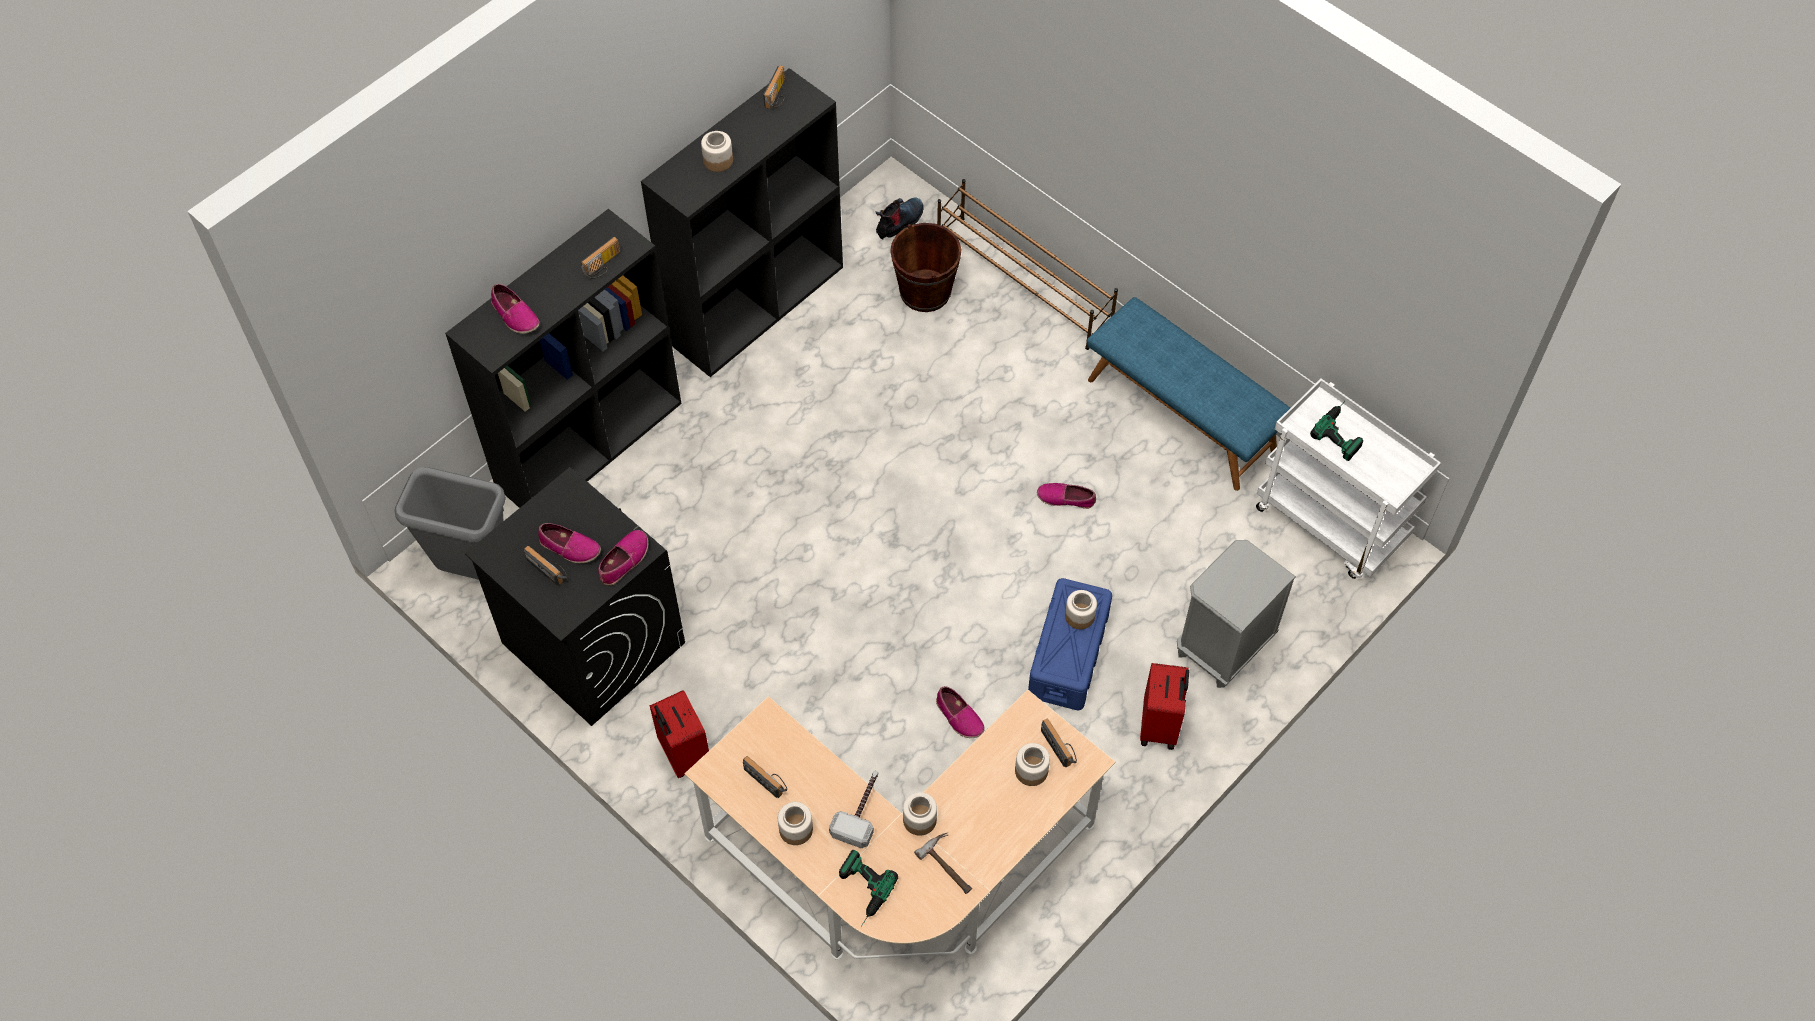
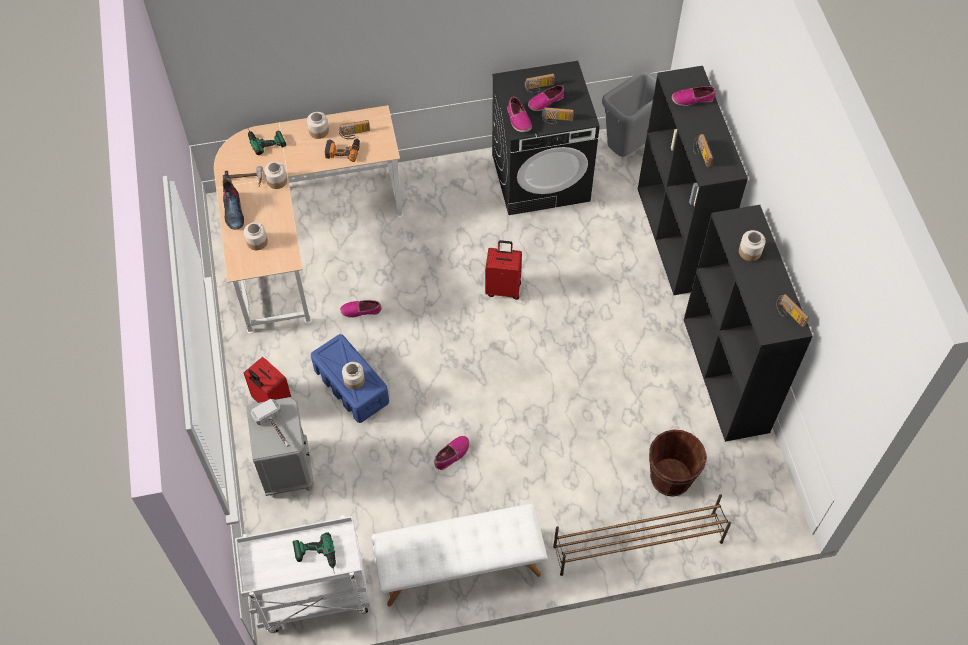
camera: 125 degrees right, 0 degrees up
red suitcase [650,690,709,778] -> red suitcase moved to [485,240,522,300]
hammer [829,771,878,848] -> hammer moved to [251,399,289,447]
boot [876,197,924,240] -> boot moved to [223,171,244,230]
radio [1041,719,1077,767] -> radio moved to [542,107,574,124]
blue bench [1087,297,1290,491] -> white bench [372,503,547,607]
none -> power drill [325,138,360,162]

